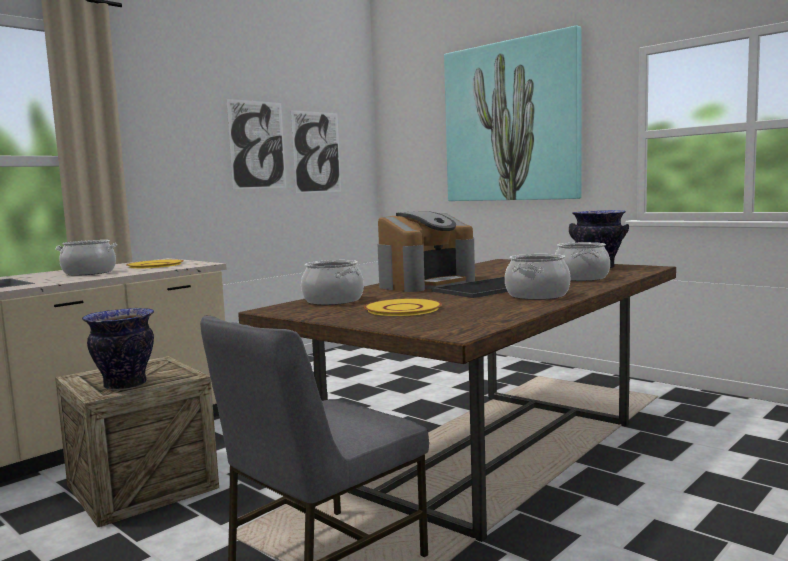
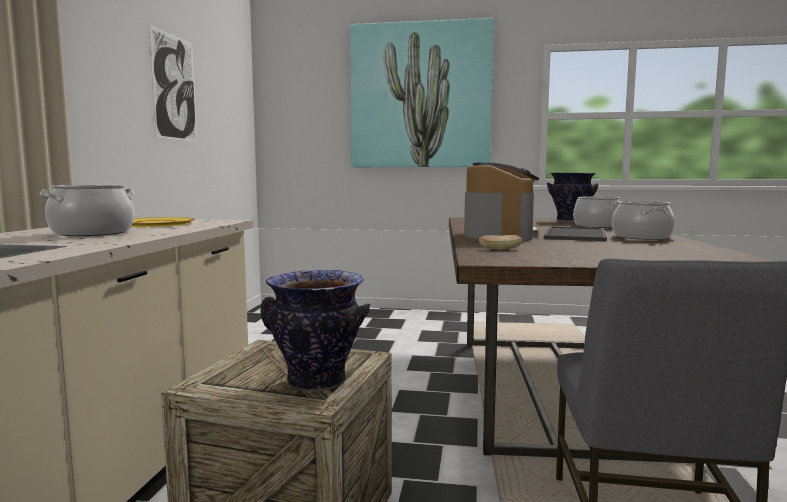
camera: 35 degrees left, 0 degrees up
picture [291,110,341,194] -> none
cooking pot [301,260,364,305] -> bread [479,235,522,250]
yellow plate [364,298,442,316] -> none

